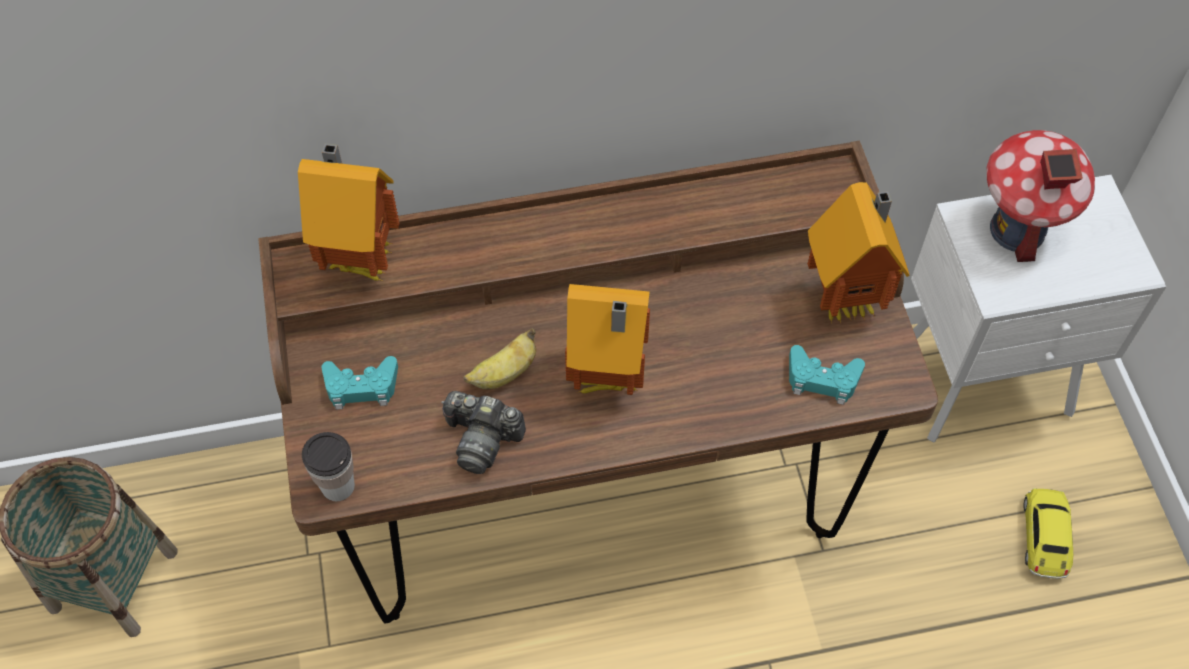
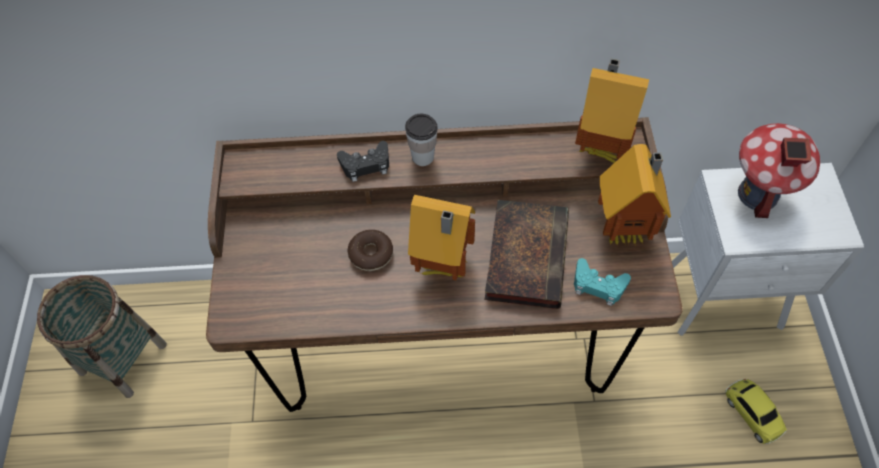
camera: 10 degrees right, 0 degrees up
toy house [298,144,400,281] -> toy house moved to [575,58,649,163]
cup [302,432,355,501] -> cup moved to [405,114,438,166]
turquoise game controller [321,356,398,410] -> none
camera [441,391,526,474] -> none
banana [463,328,536,389] -> donut [348,230,393,271]
toy car [1023,488,1073,579] -> toy car turned 135 degrees clockwise [725,379,787,444]
none -> black game controller [337,141,389,182]
none -> book [484,200,569,309]

